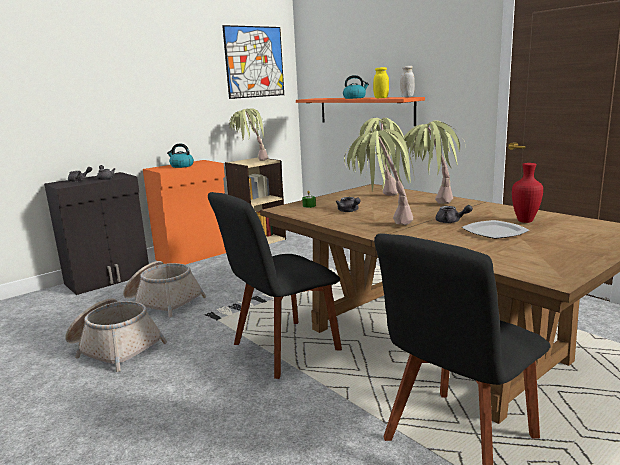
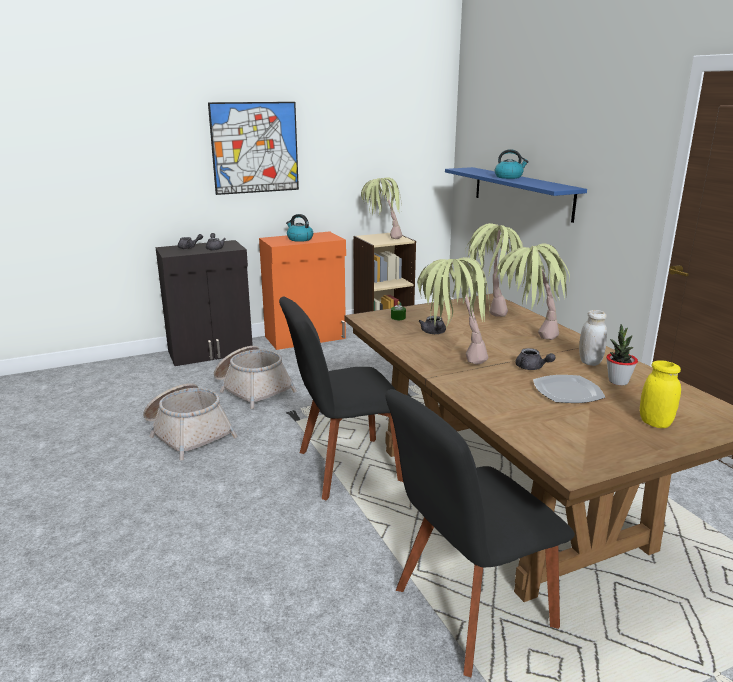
camera: 15 degrees right, 5 degrees up
picture [222,25,284,99] -> picture moved to [208,102,299,195]
orange shelf [296,97,425,126] -> blue shelf [445,167,587,223]
yellow jar [373,67,389,98] -> yellow jar moved to [640,360,681,428]
white jar [400,66,415,97] -> white jar moved to [579,310,607,366]
red vase [512,163,543,223] -> potted plant [606,324,638,385]

